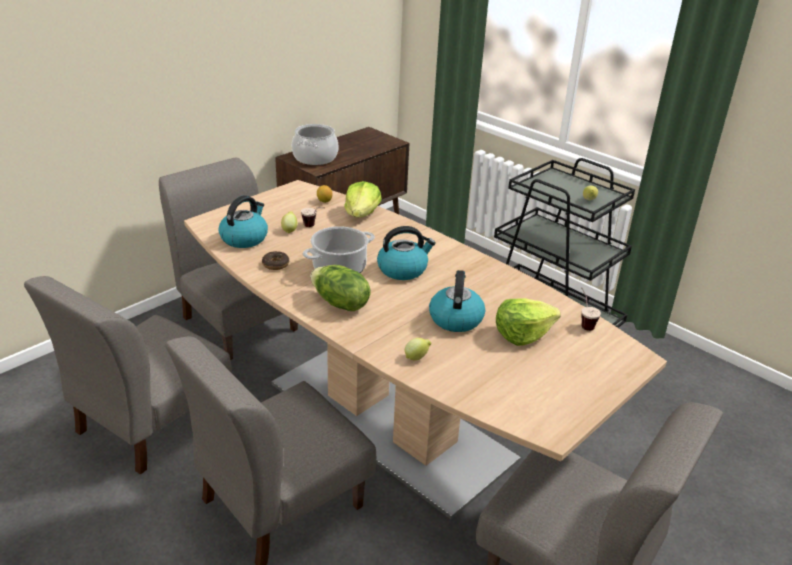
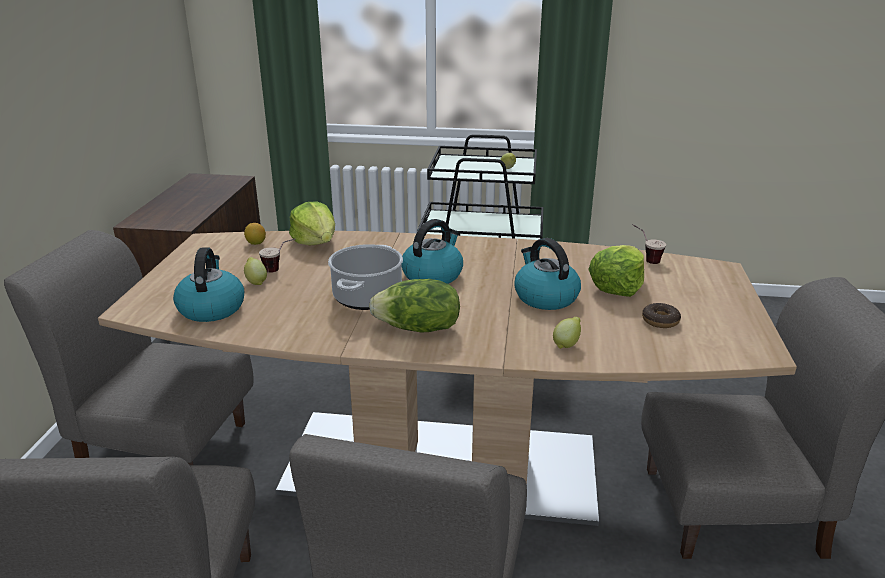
camera: 35 degrees left, 5 degrees down
donut [262,251,289,270] -> donut moved to [642,303,681,328]
cooking pot [292,124,339,165] -> none

